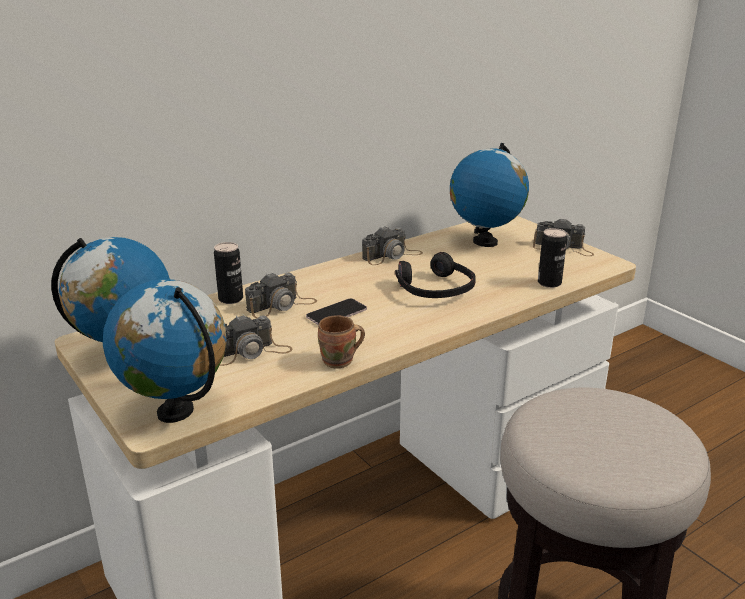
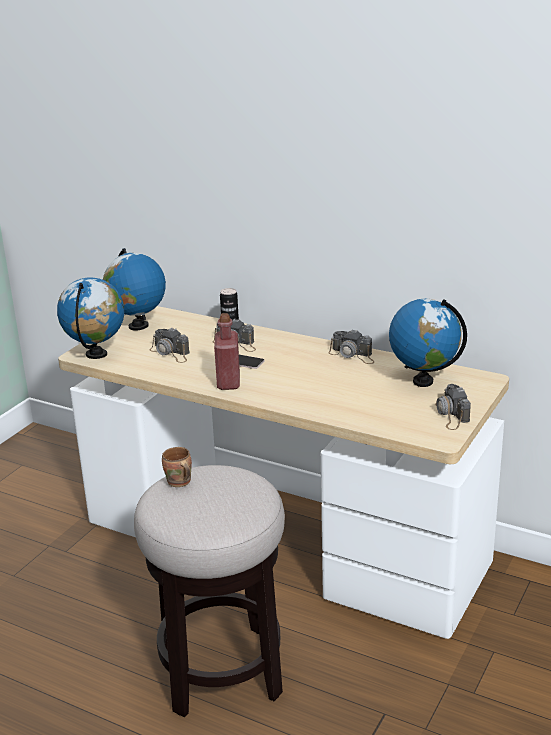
camera: 65 degrees right, 0 degrees up
brown mug [318,315,365,368] -> brown mug moved to [162,447,192,487]
black headphones [395,252,476,298] -> none
can [538,228,567,288] -> none
none -> red bottle [214,313,240,390]

